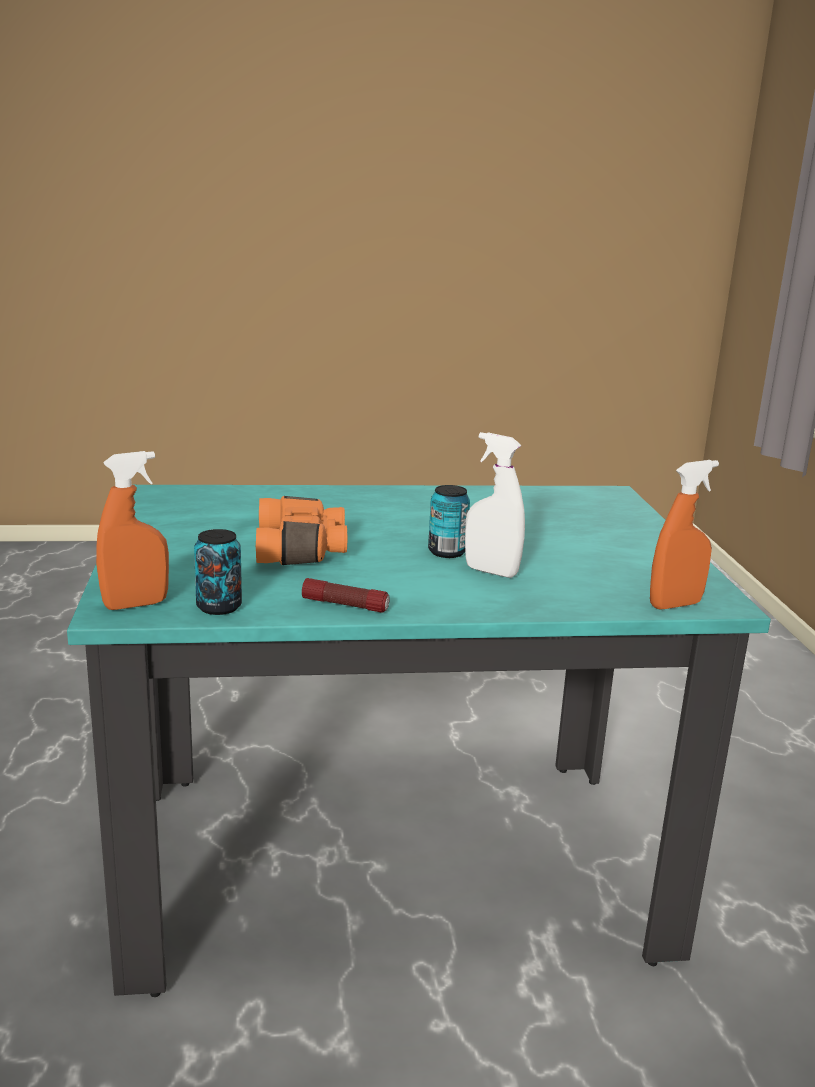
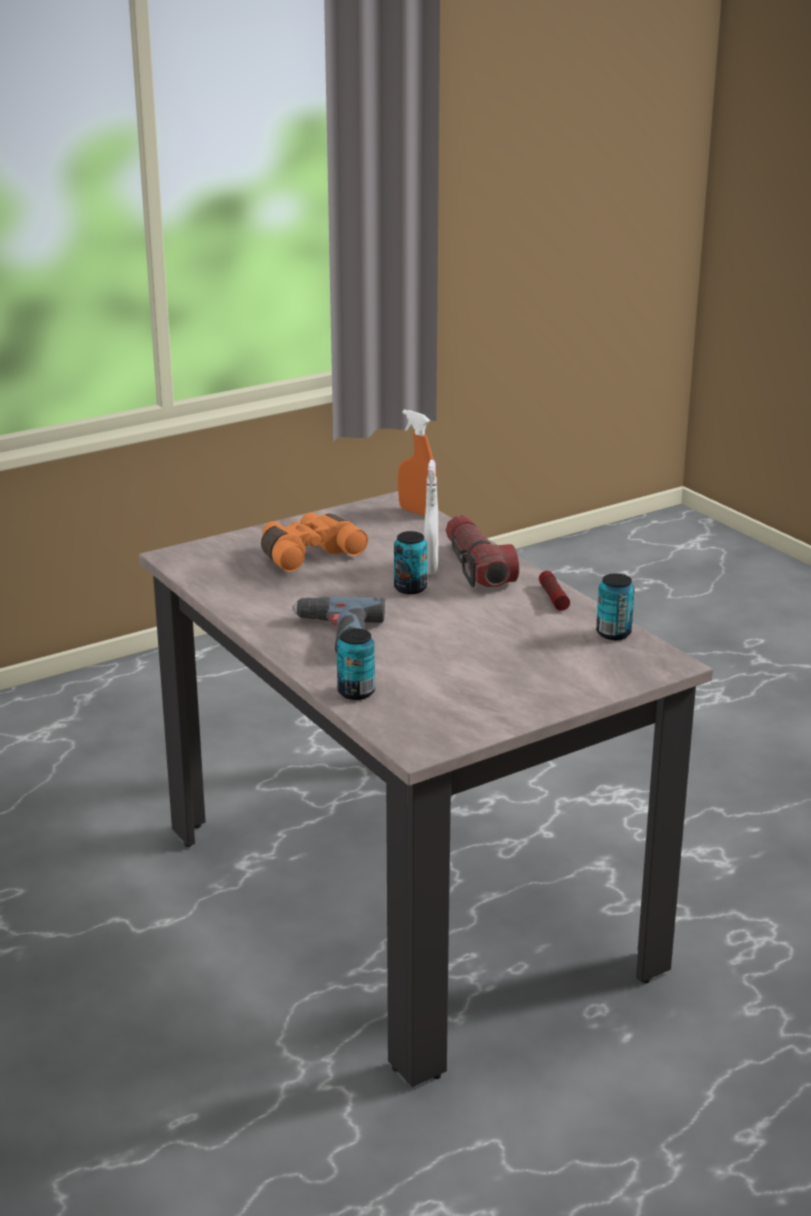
camera: 115 degrees left, 5 degrees up
turquoise dining table [67,485,771,997] -> beige dining table [139,491,713,1087]
orange spray bottle [96,451,169,610] -> none
orange binoculars [256,496,347,565] -> orange binoculars moved to [261,513,368,572]
none -> power drill [292,596,385,653]
none -> can [337,628,375,700]
none -> flashlight [446,515,519,587]

